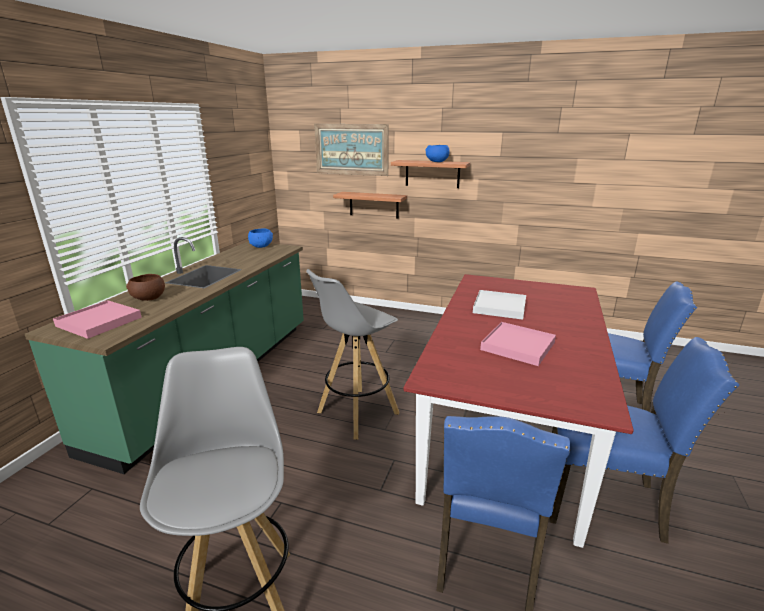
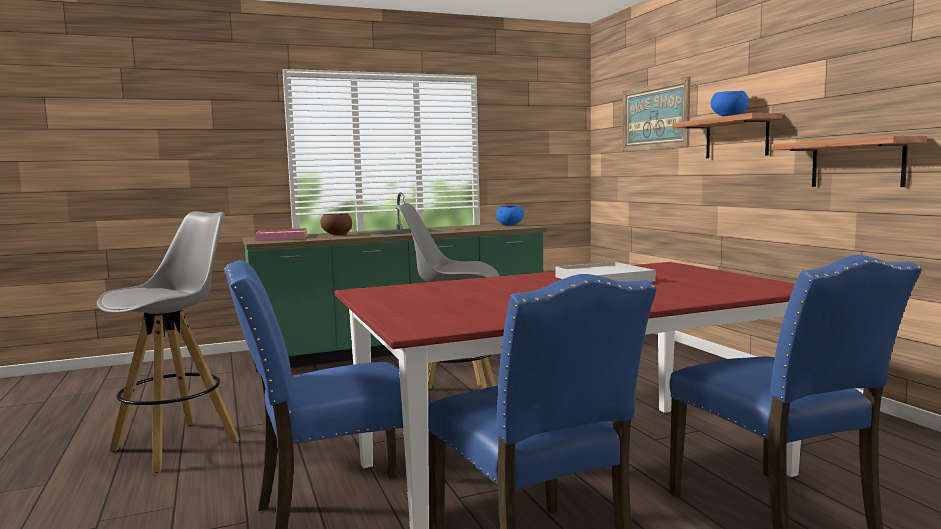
camera: 50 degrees right, 15 degrees down
shelf [333,192,407,219] -> shelf moved to [771,136,927,187]
pink tray [480,322,556,366] -> none

